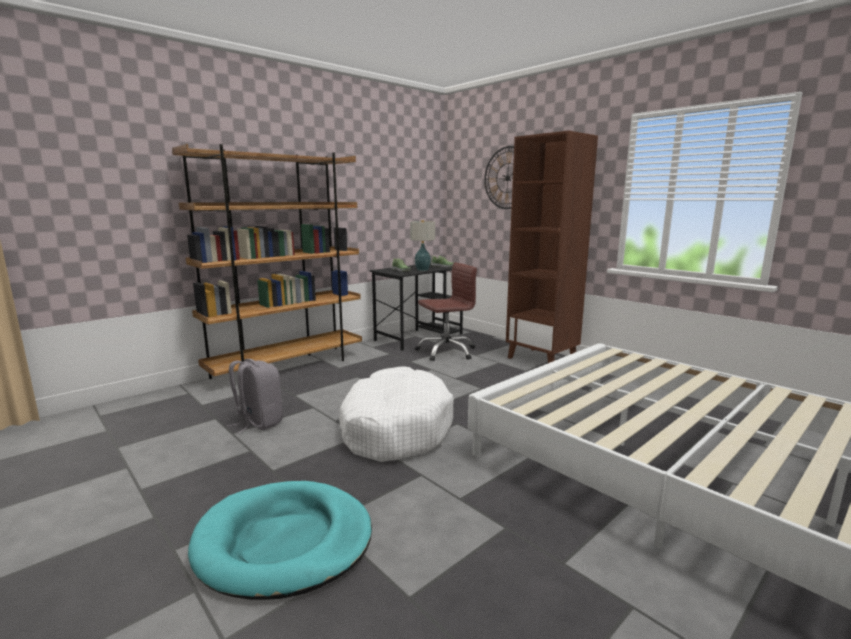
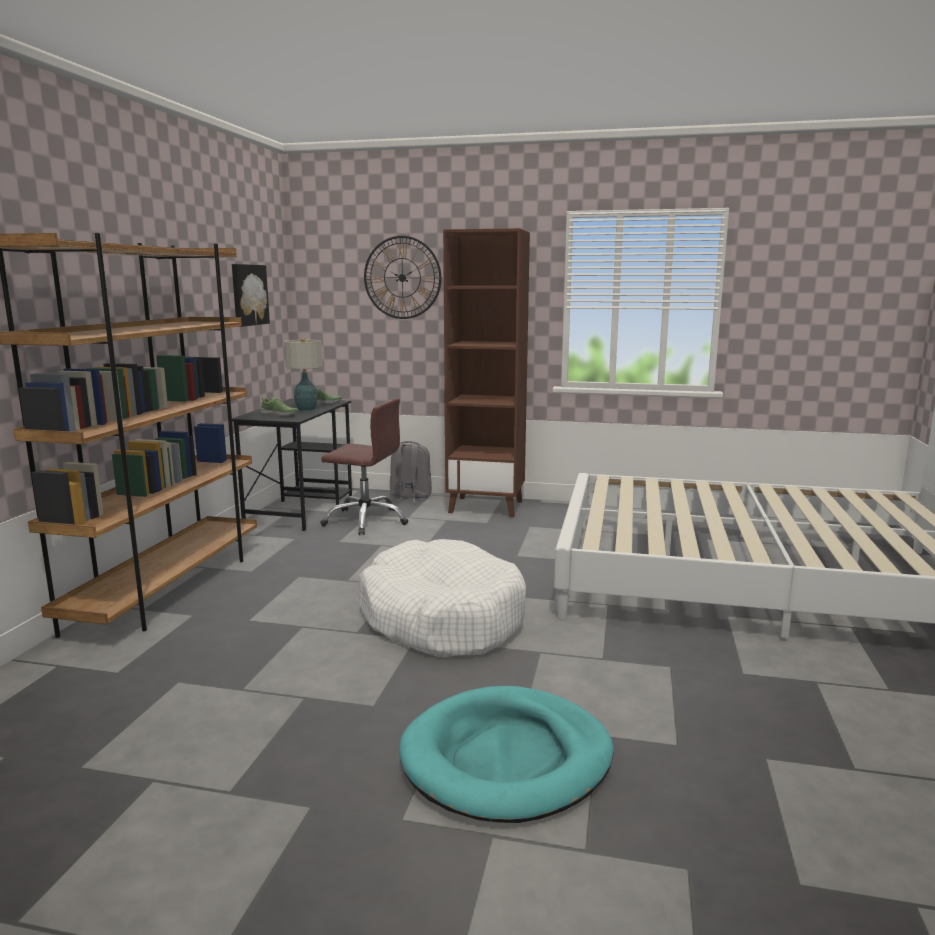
camera: 35 degrees left, 0 degrees up
grey backpack [227,359,283,434] -> grey backpack moved to [390,441,432,502]
brown office chair [415,262,477,361] -> brown office chair turned 75 degrees clockwise [320,398,408,535]
none -> picture [232,264,270,327]

